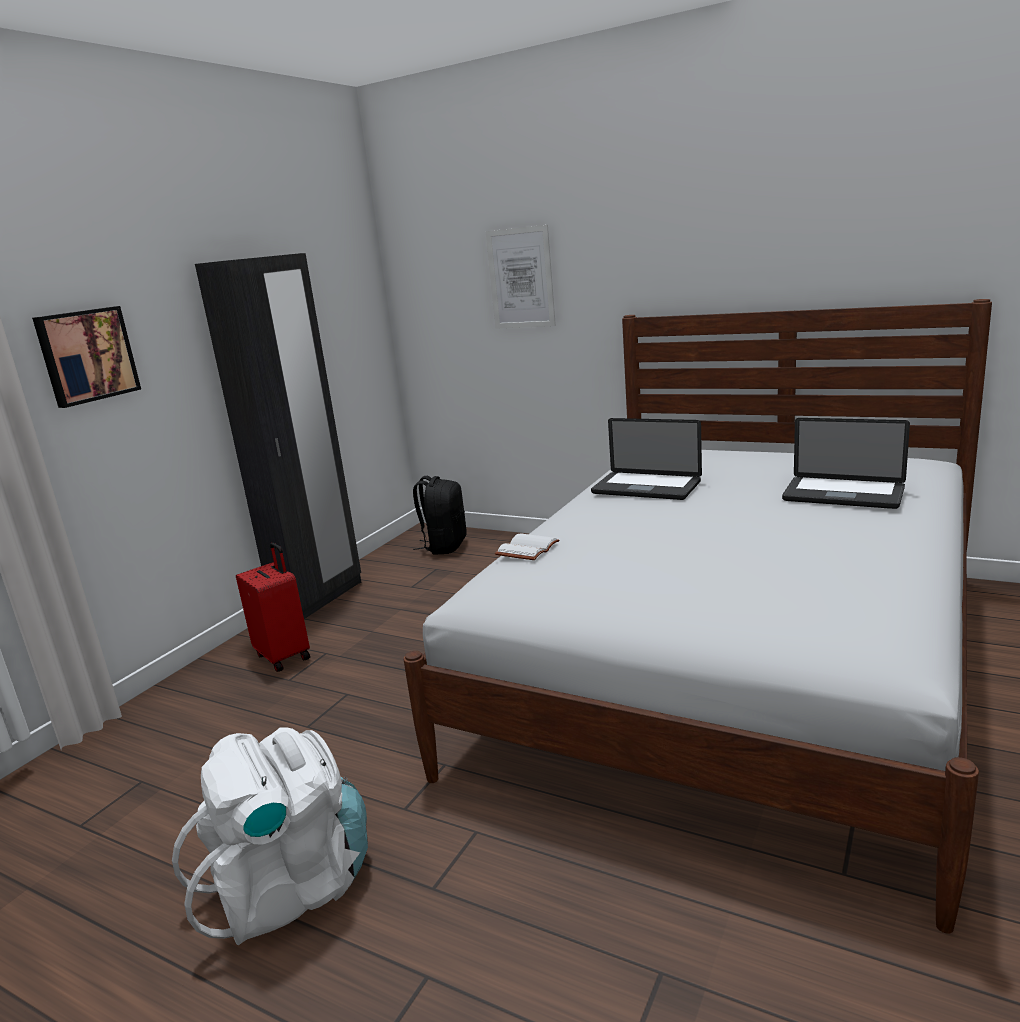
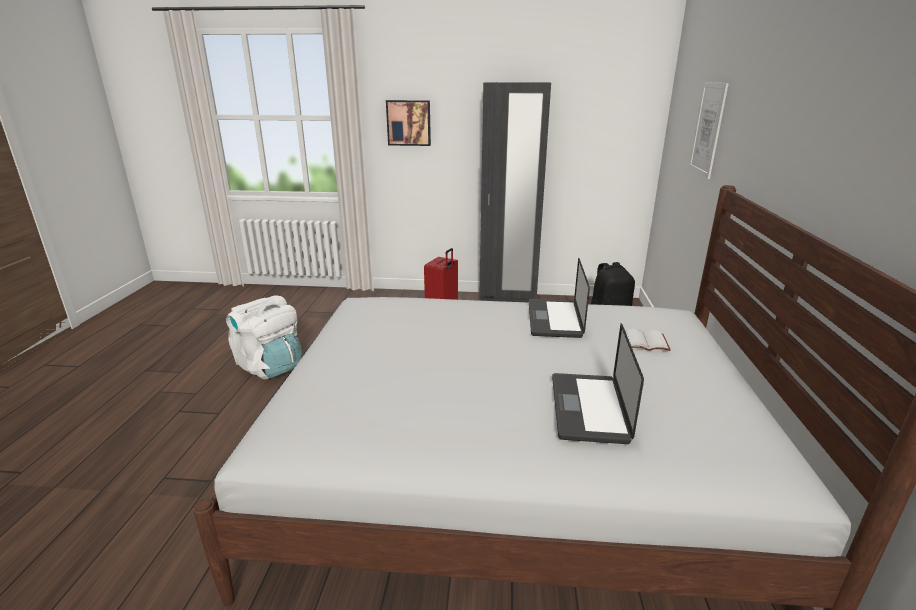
camera: 65 degrees right, 5 degrees up
white book [495,533,559,560] -> white book moved to [625,329,671,351]

